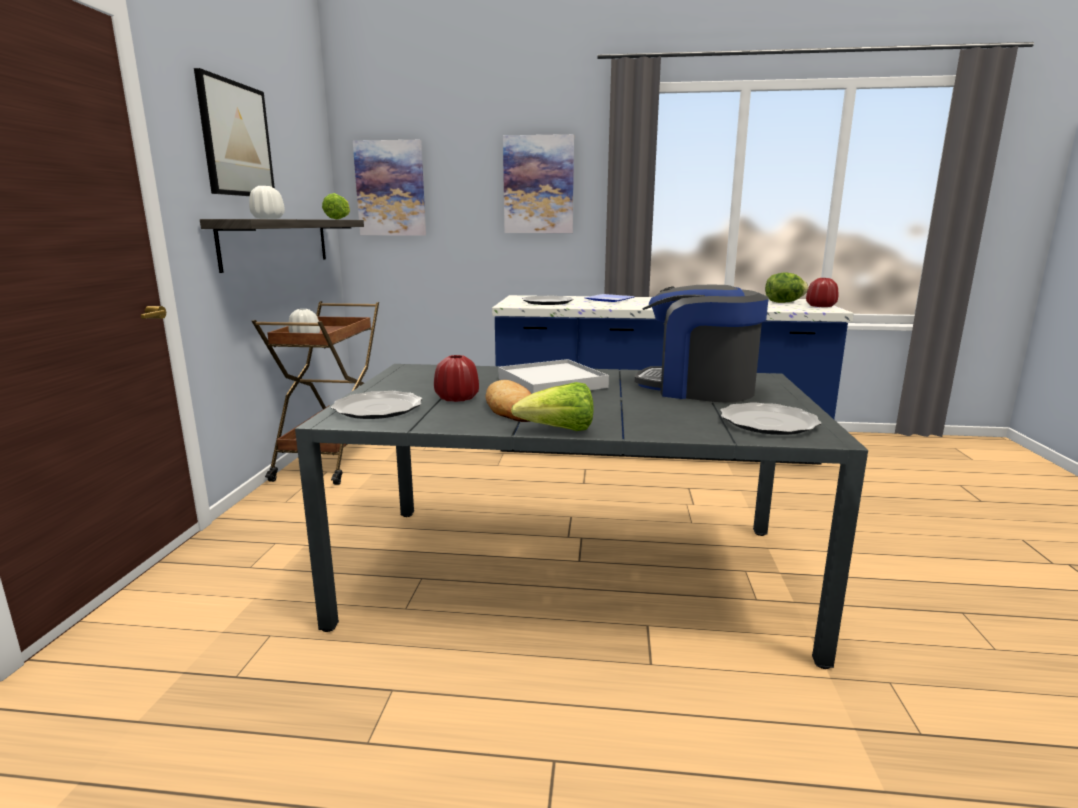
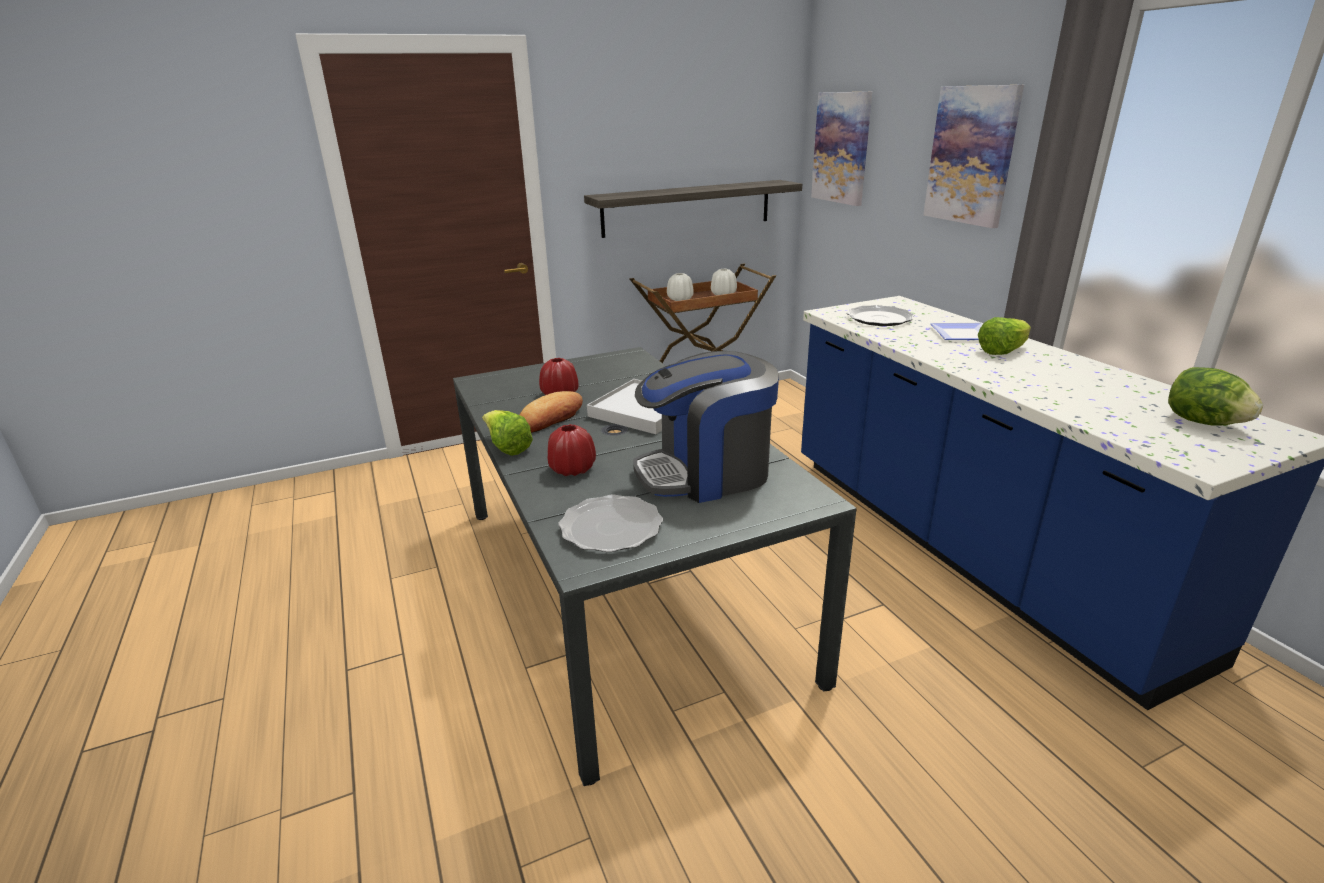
camera: 60 degrees right, 10 degrees up
picture [194,68,275,196] -> none
white vase [249,186,285,219] -> white vase moved to [711,269,737,295]
lettuce [322,193,350,219] -> lettuce moved to [978,317,1031,355]
plate [331,391,422,419] -> none
coffee machine [635,285,769,403] -> coffee machine turned 105 degrees counterclockwise [633,351,779,503]
red vase [806,278,838,307] -> red vase moved to [548,424,596,476]

